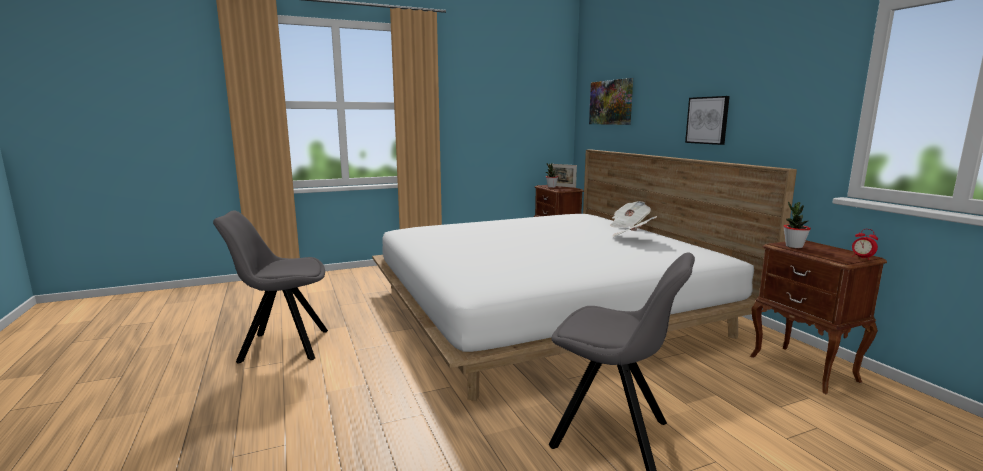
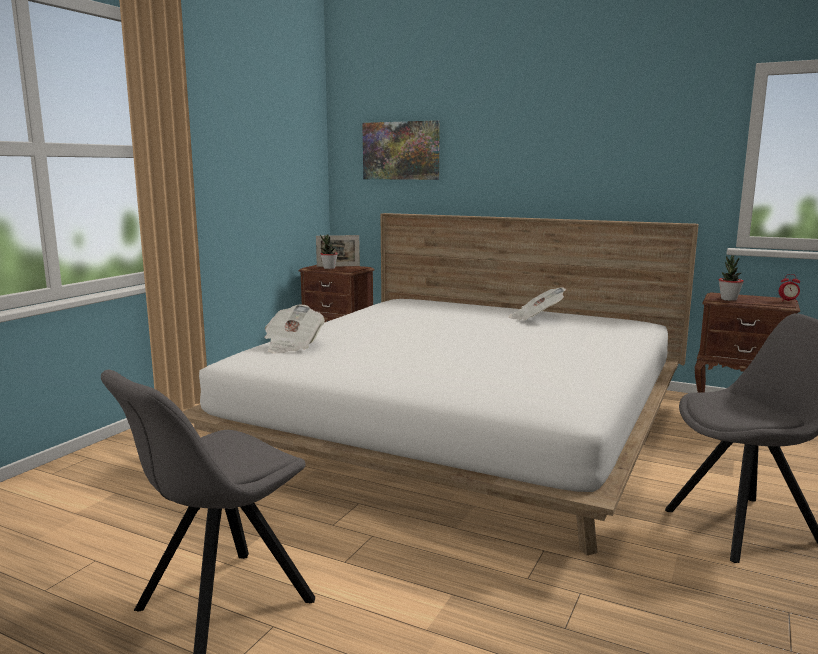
camera: 40 degrees left, 0 degrees up
newspaper [610,201,651,228] -> newspaper moved to [265,305,325,354]
picture [685,96,730,145] -> none

